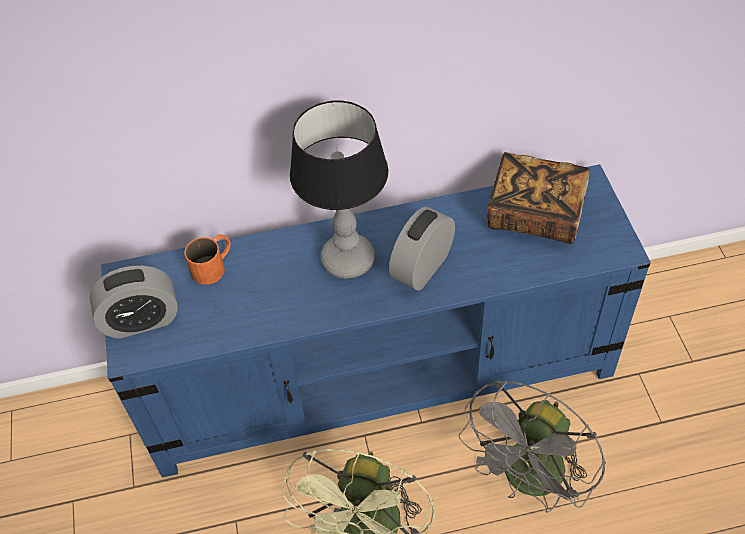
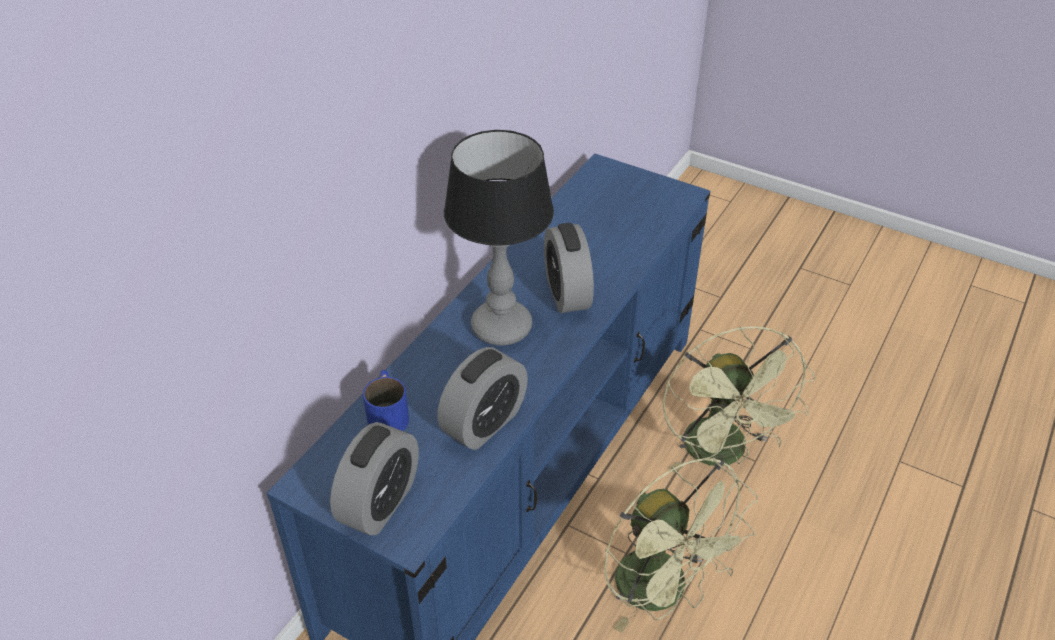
camera: 50 degrees left, 10 degrees down
orange mug [184,234,231,285] -> blue mug [363,370,409,431]
grey fan [458,380,606,513] -> green fan [662,326,815,472]
book [487,152,590,244] -> none
none -> alarm clock [437,347,528,450]

